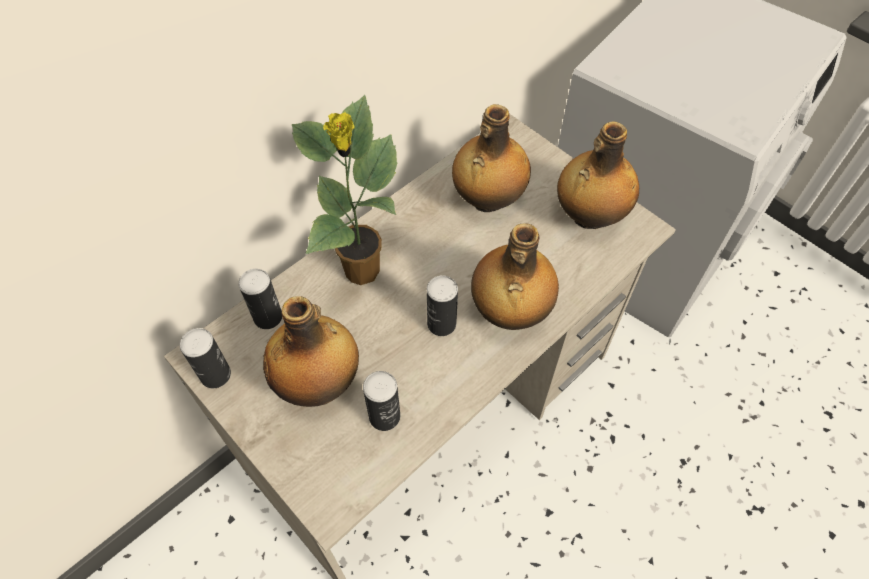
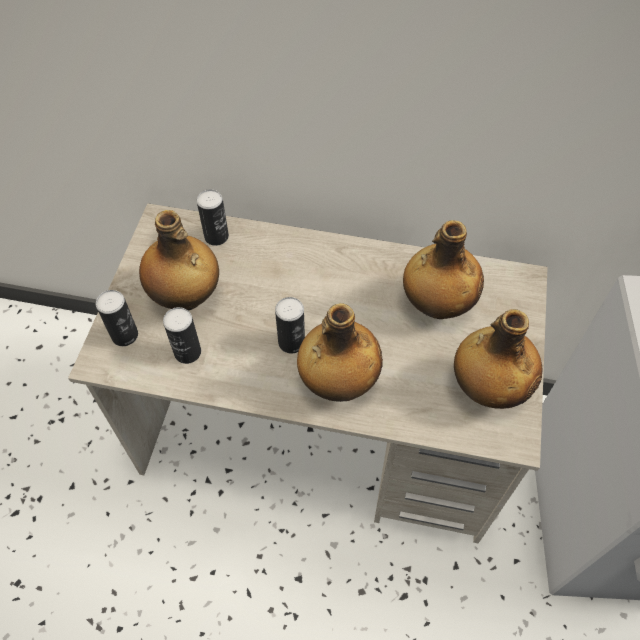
camera: 55 degrees right, 0 degrees up
can [180,328,231,389] -> can moved to [96,290,138,346]
potted plant [291,95,398,285] -> none

